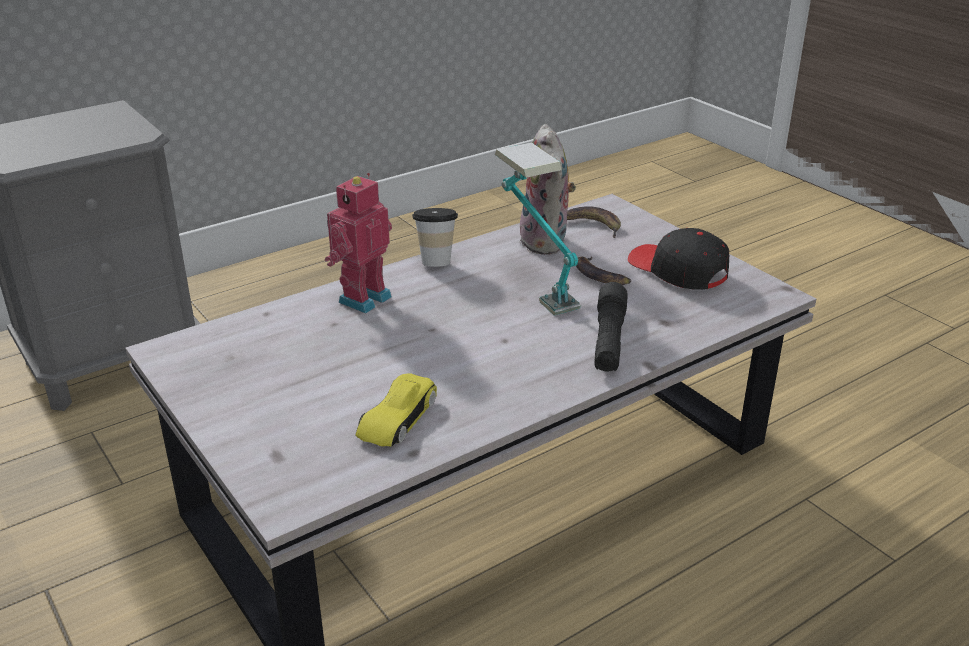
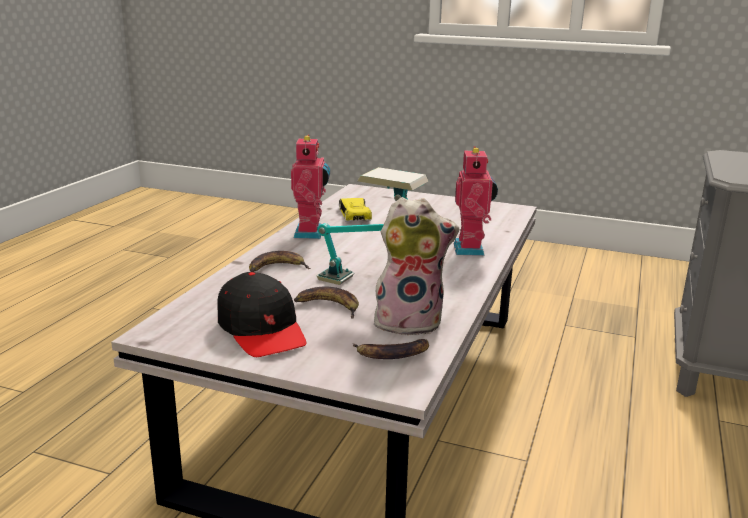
camera: 145 degrees right, 10 degrees down
cup [412,208,458,267] -> none
plush toy [520,124,576,255] -> plush toy turned 135 degrees clockwise [373,197,459,336]
black flashlight [594,282,628,372] -> banana [249,251,311,272]
black cap [628,228,729,290] -> black cap turned 45 degrees clockwise [218,272,306,357]
none -> toy robot [291,134,330,239]

